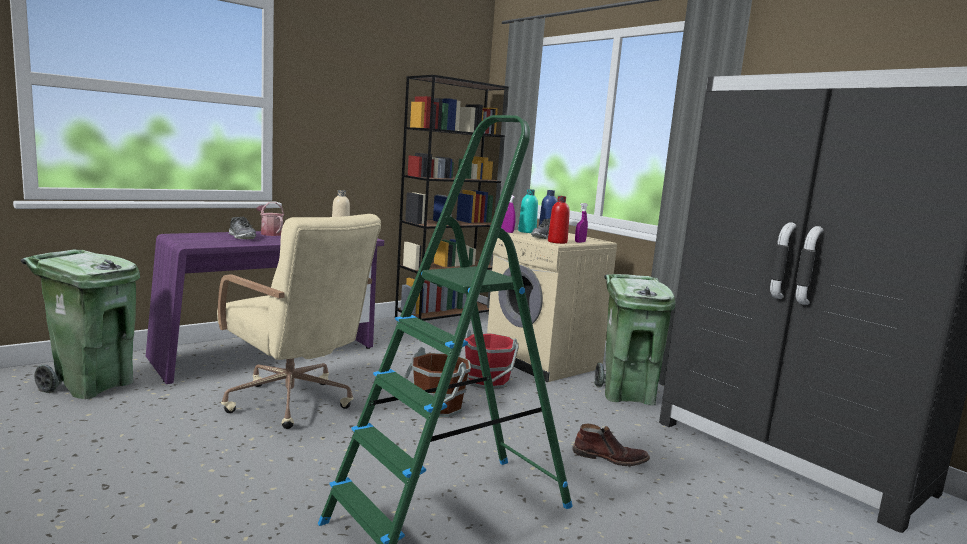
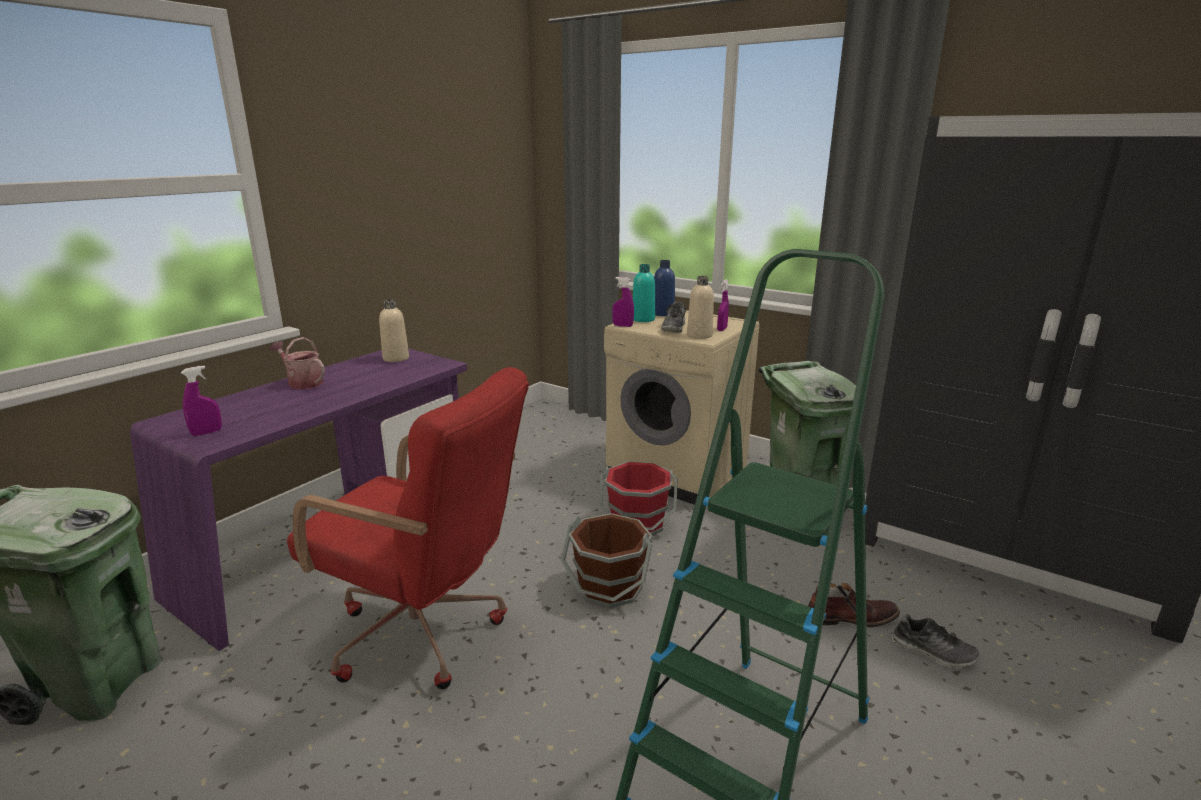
camera: 15 degrees left, 10 degrees up
beige office chair [217,214,381,429] -> red office chair [287,367,529,689]
shoe [229,217,256,239] -> shoe moved to [892,614,980,669]
brown bookcase [395,75,509,321] -> none
red bottle [548,196,570,244] -> beige bottle [687,276,714,339]
none -> purple spray bottle [181,366,222,436]

